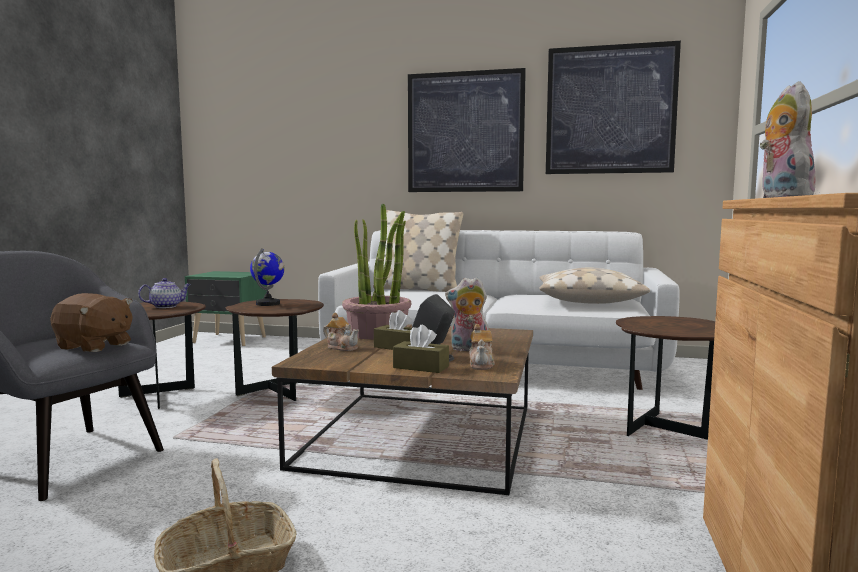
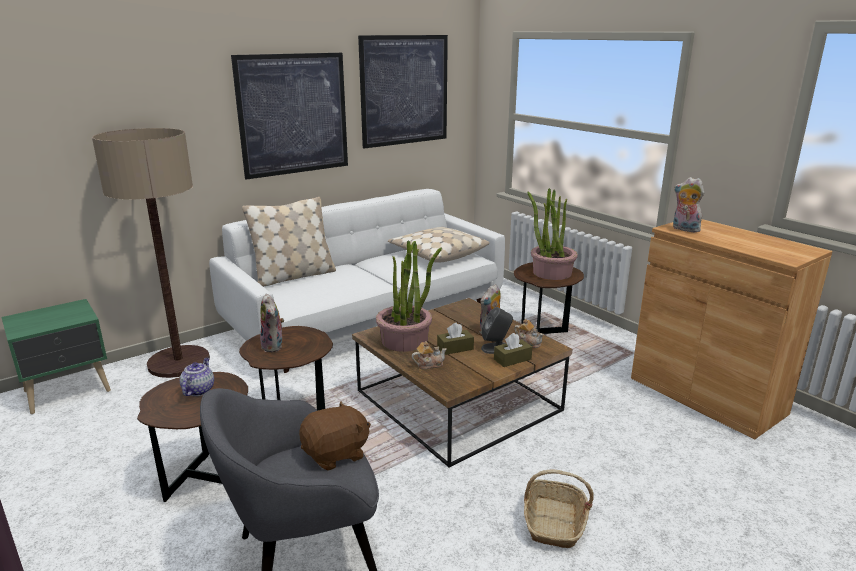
camera: 50 degrees left, 15 degrees up
globe [250,248,285,306] -> plush toy [260,294,284,352]
none -> floor lamp [92,128,210,378]
none -> potted plant [527,188,578,280]

